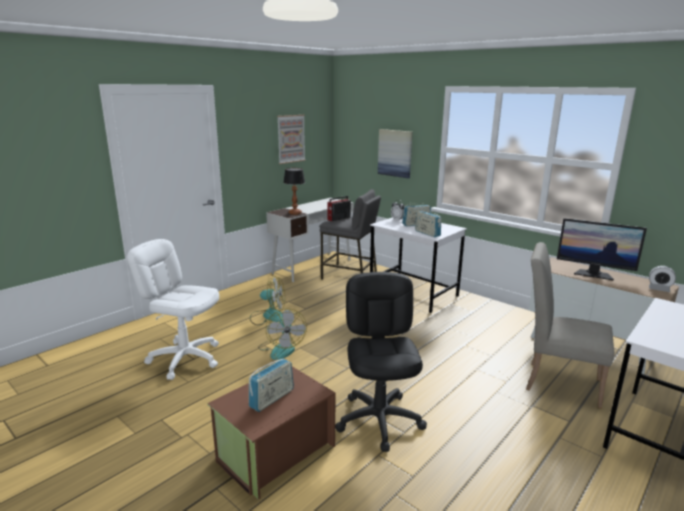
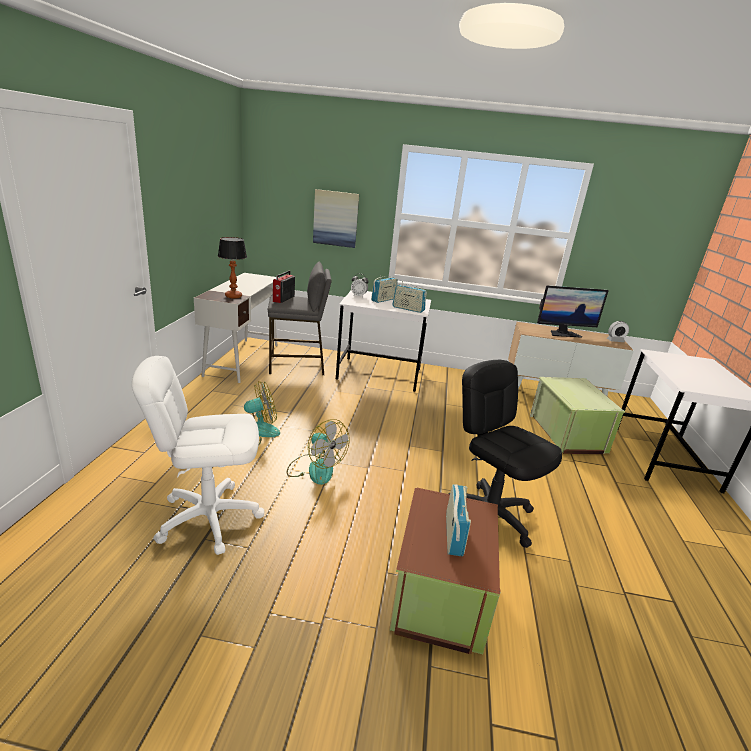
camera: 35 degrees left, 5 degrees up
picture [277,115,306,164] -> none
beige chair [526,242,614,409] -> green storage box [530,377,625,454]

